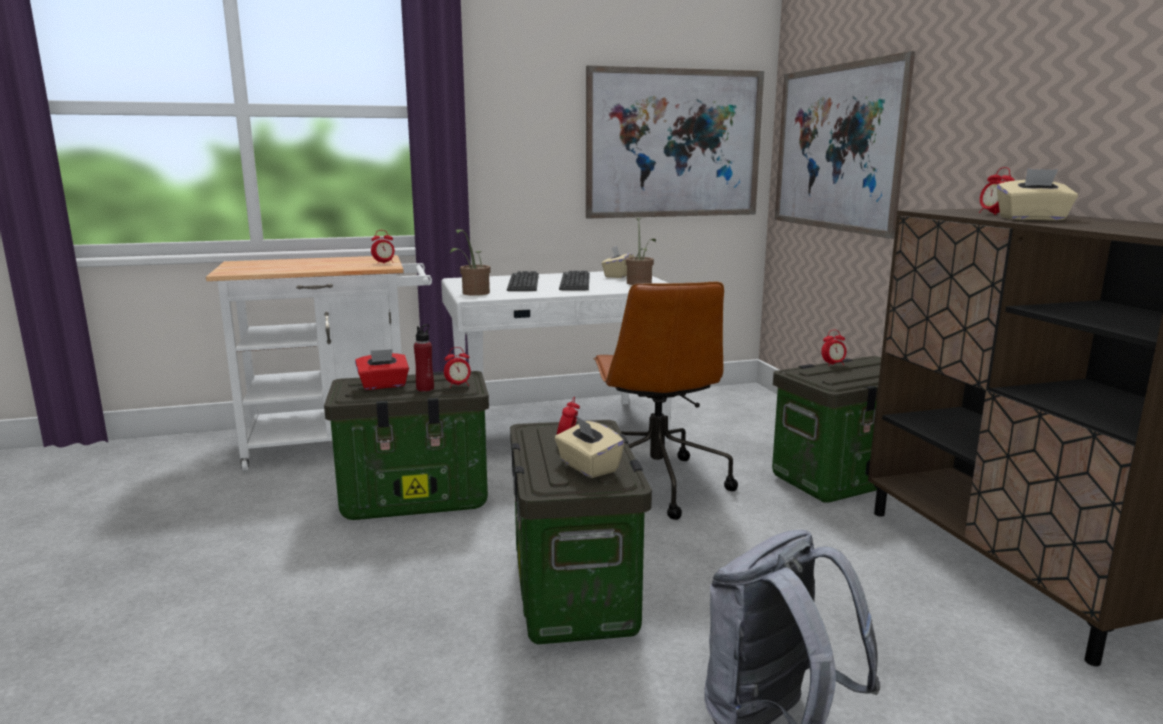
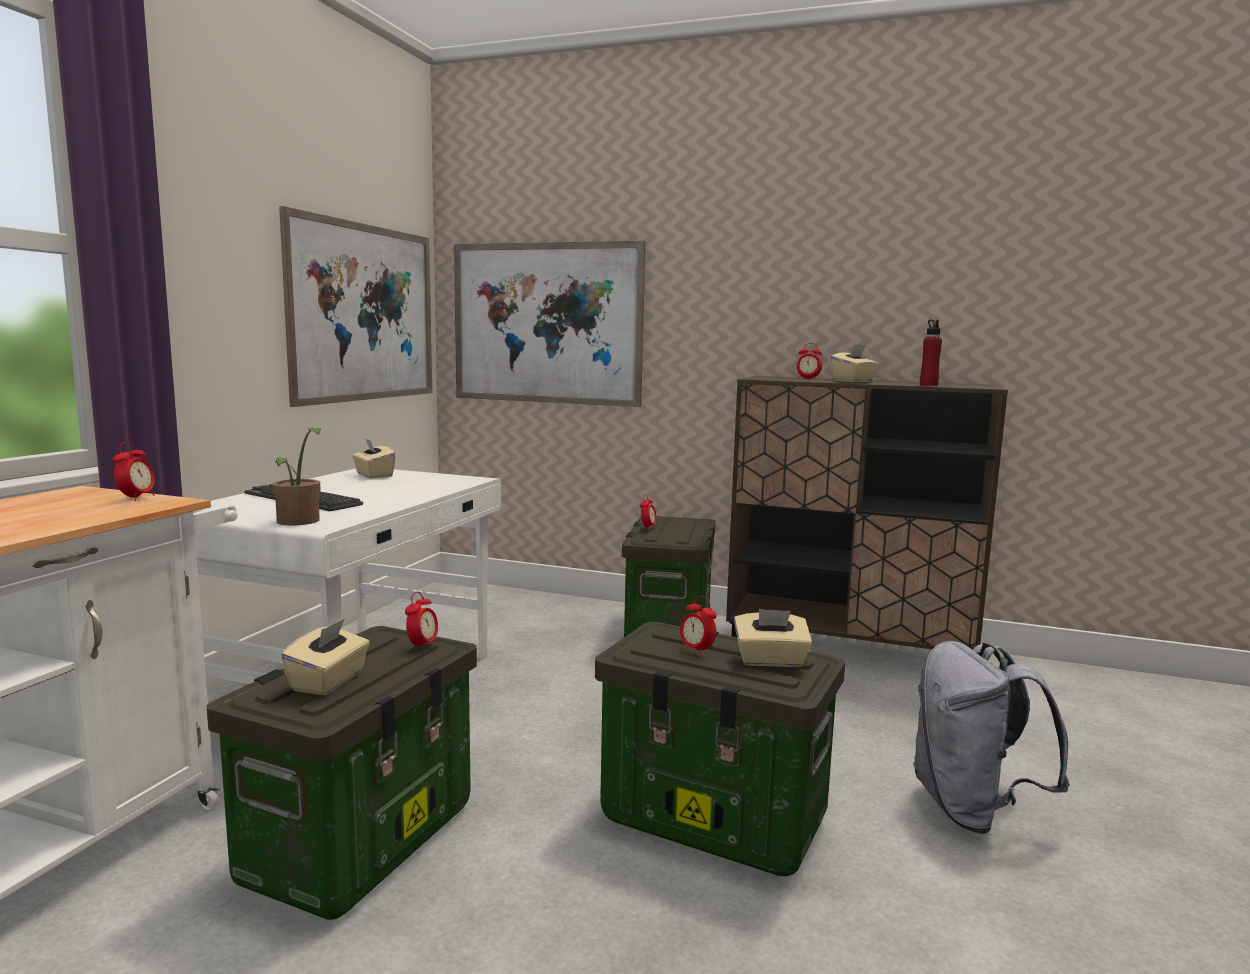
camera: 55 degrees left, 5 degrees down
red tissue box [355,349,409,390] -> beige tissue box [281,619,370,695]
red bottle [414,324,434,392] -> red bottle moved to [920,320,942,386]
keyboard [559,271,590,290] -> none
brown office chair [593,282,738,520] -> none
potted plant [626,218,656,285] -> none

